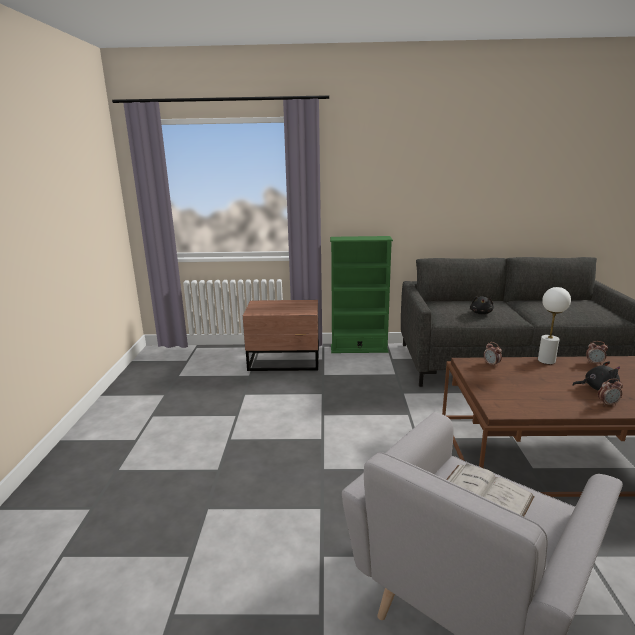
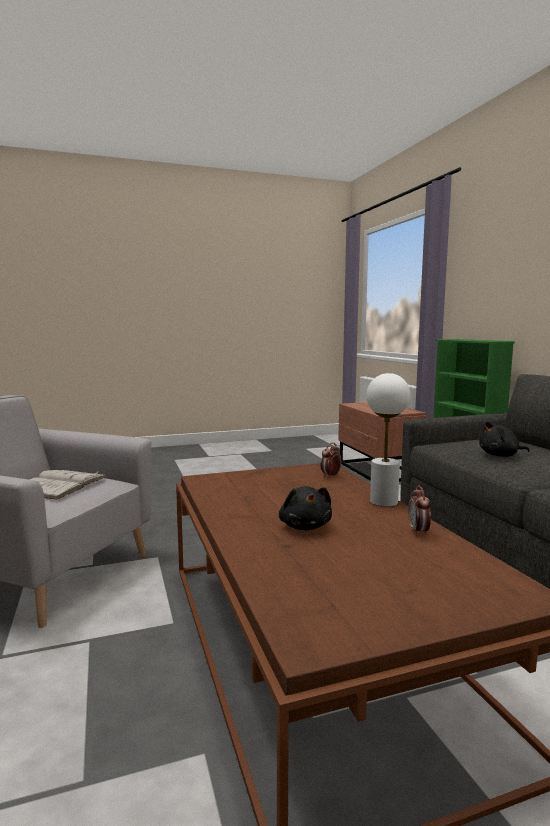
camera: 70 degrees right, 10 degrees down
alarm clock [598,378,623,406] -> none

